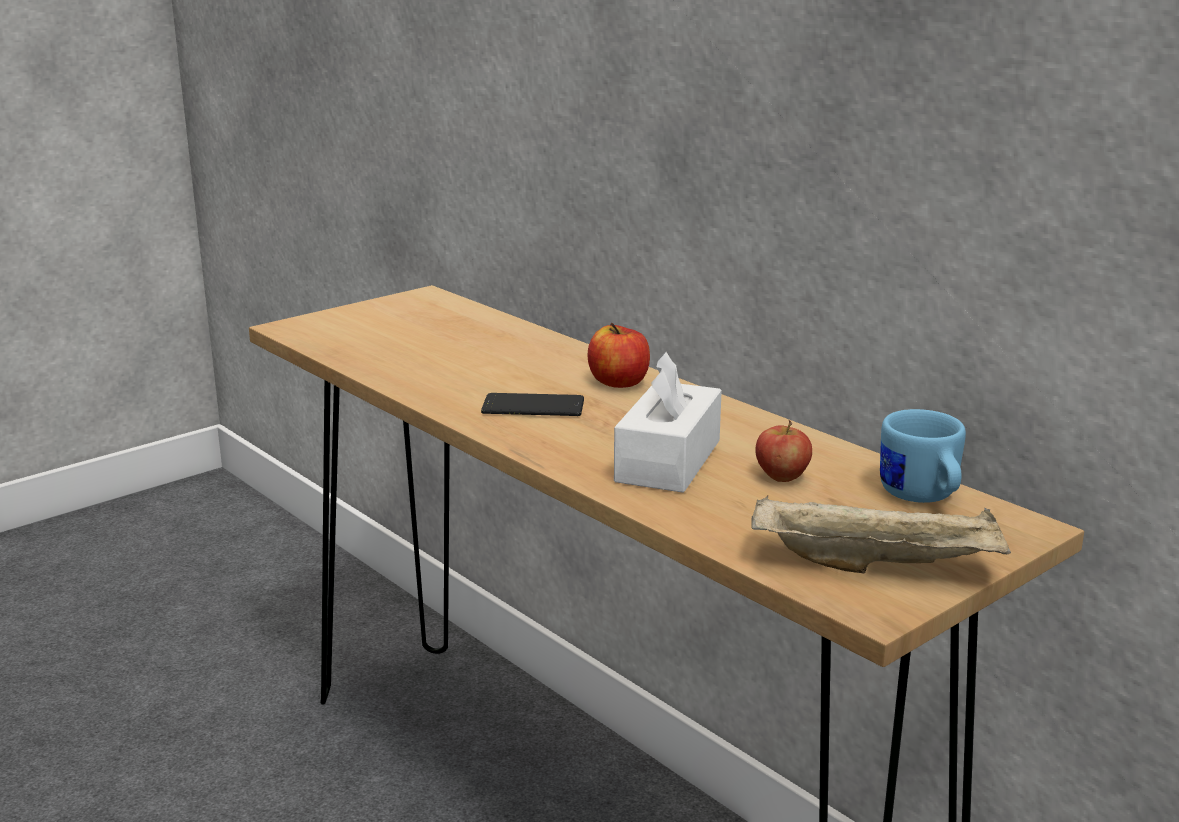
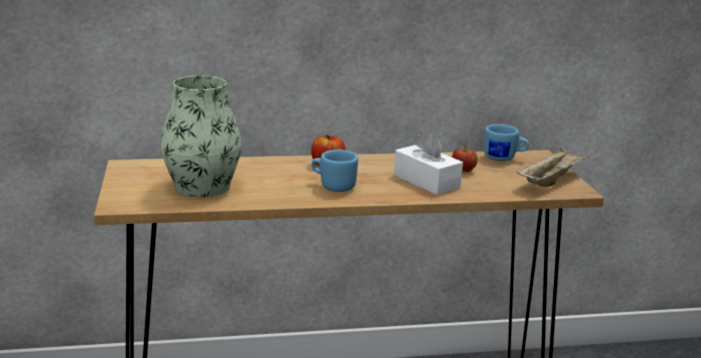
camera: 60 degrees left, 0 degrees up
phone [481,393,584,416] -> blue mug [312,150,358,192]
none -> vase [160,75,242,197]

